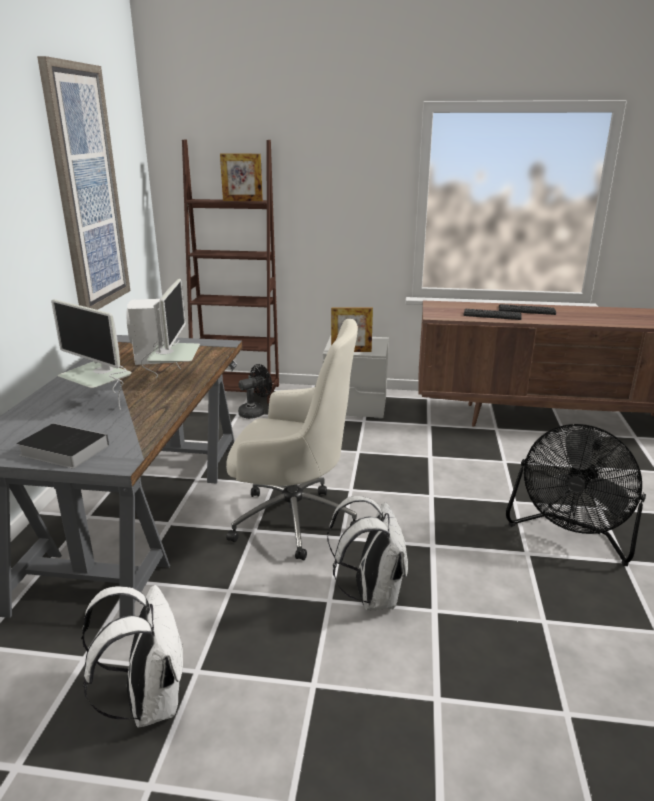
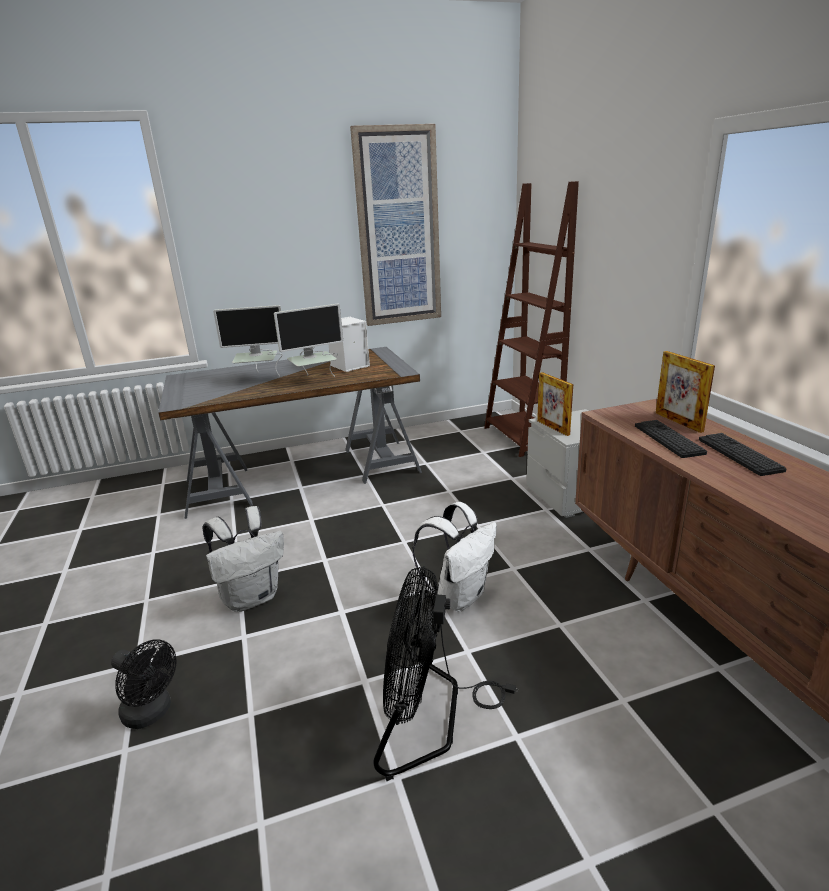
camera: 65 degrees right, 0 degrees up
book [16,423,109,469] -> none
monitor [51,299,131,410] -> monitor turned 105 degrees counterclockwise [213,305,283,376]
white backpack [81,585,183,728] -> white backpack moved to [412,502,497,612]
picture frame [220,154,263,201] -> picture frame moved to [656,351,715,433]
beige office chair [226,319,358,560] -> none
black fan [238,364,272,419] -> black fan moved to [111,640,176,729]

